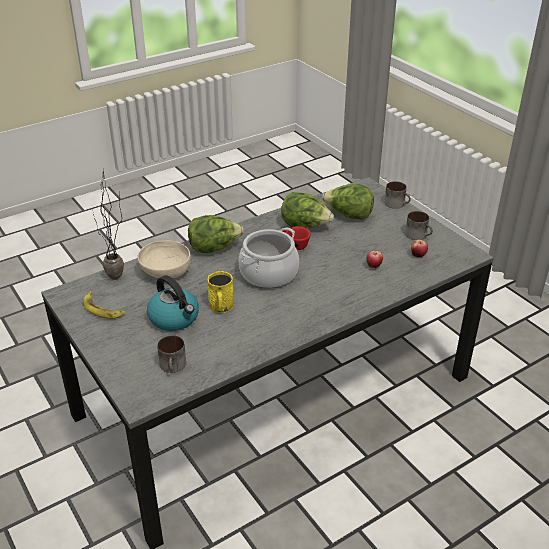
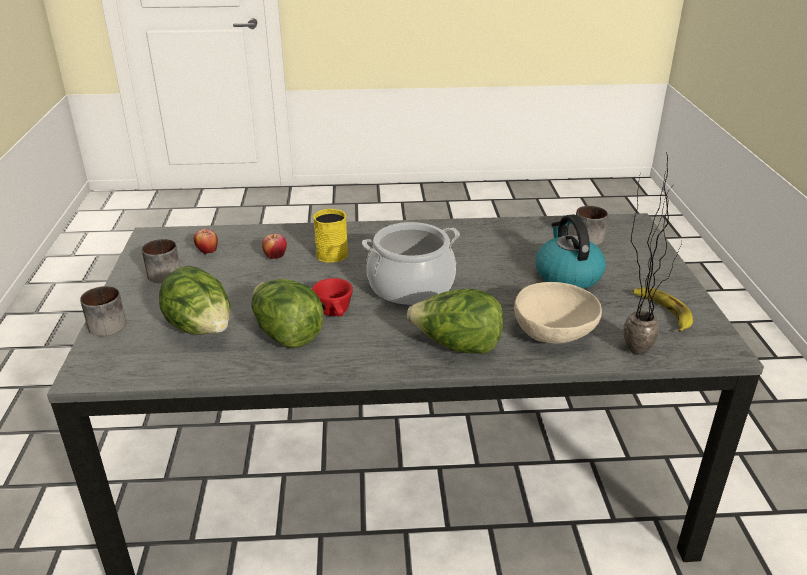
camera: 150 degrees left, 5 degrees down
yellow mug [207,271,233,313] -> yellow mug moved to [313,209,348,263]

